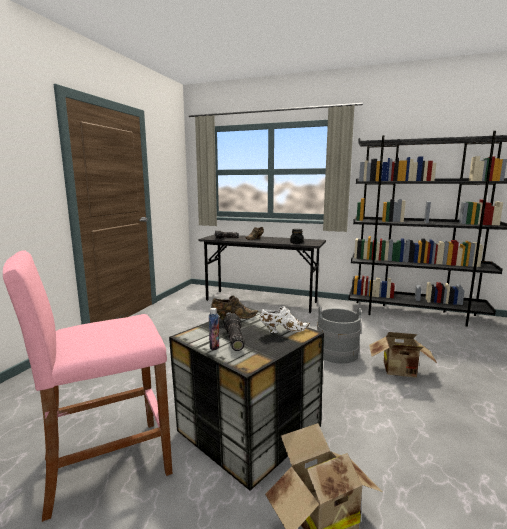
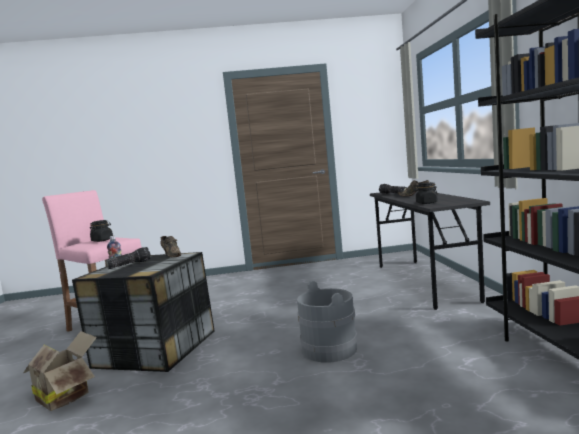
camera: 65 degrees right, 5 degrees down
white shoe [260,306,310,333] -> none
cardboard box [369,332,437,378] -> none
none -> black jar [90,220,113,242]

